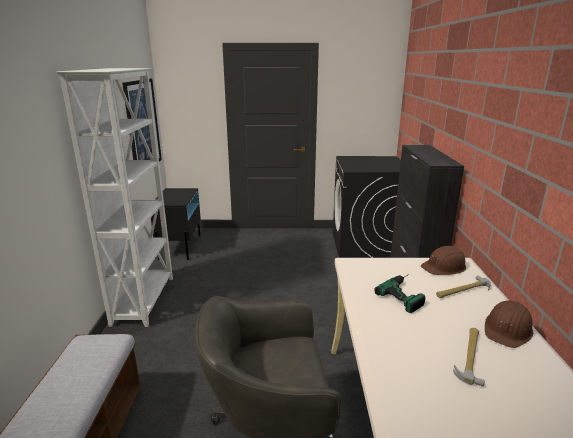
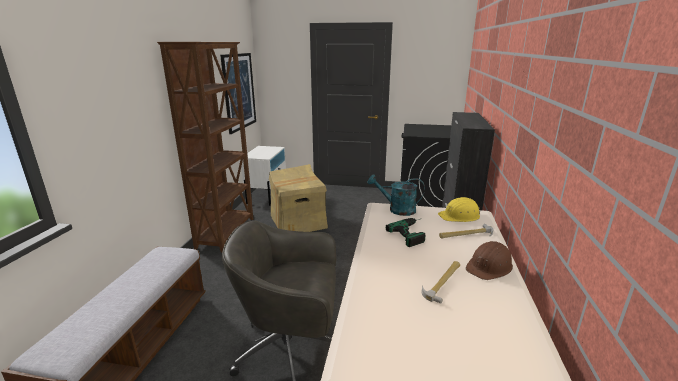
camera: 10 degrees right, 0 degrees up
white bookcase [56,68,173,327] -> brown bookcase [157,42,253,253]
black nightstand [151,188,201,260] -> white nightstand [240,146,286,206]
brown hard hat [421,246,466,275] -> yellow hard hat [438,197,480,222]
none -> cardboard box [269,164,328,232]
none -> turquoise watering can [368,175,425,216]

